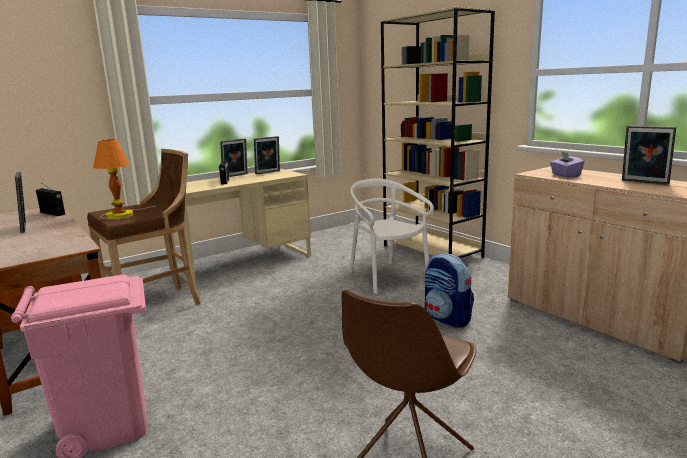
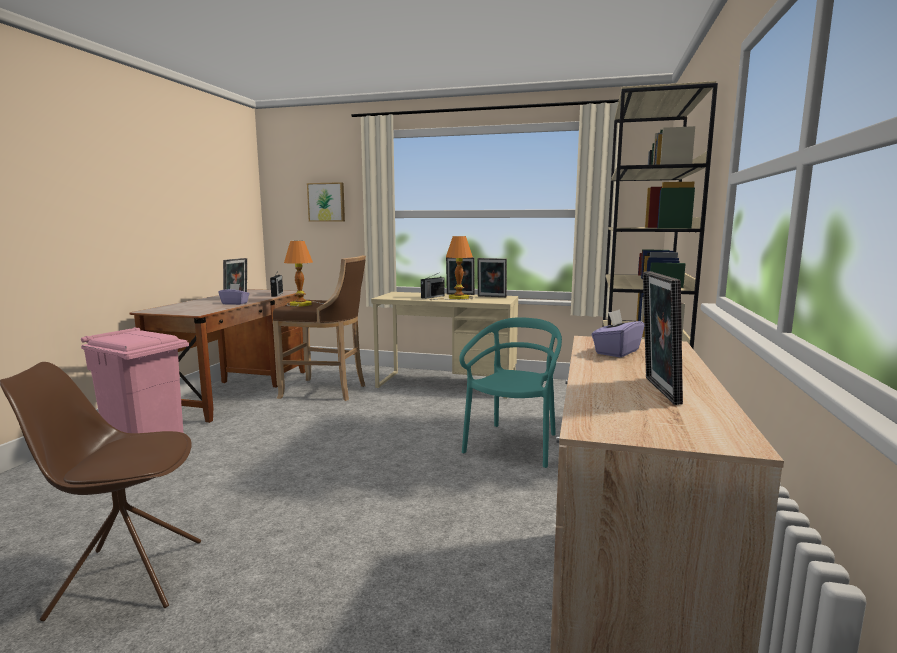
camera: 50 degrees right, 5 degrees down
white chair [350,178,434,294] -> turquoise chair [459,317,562,468]
backpack [424,253,474,328] -> none
none -> purple tissue box [218,284,250,305]
none -> picture [307,182,345,222]
none -> table lamp [428,236,474,300]

